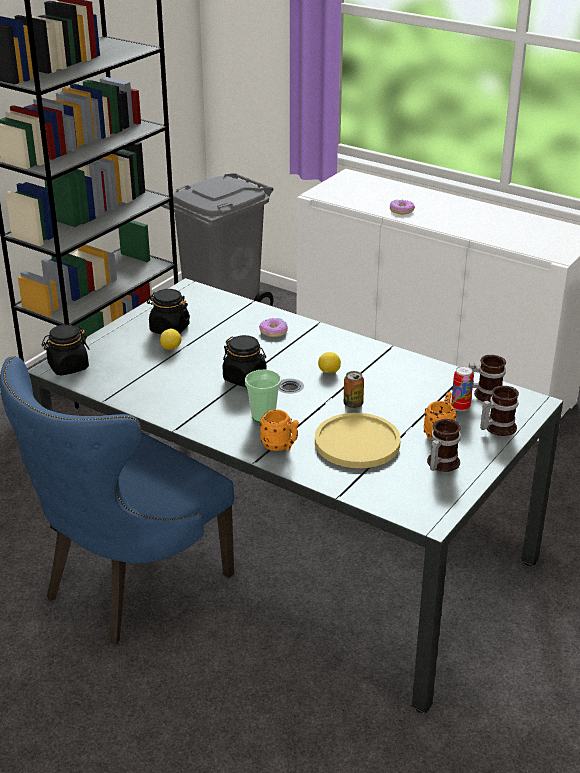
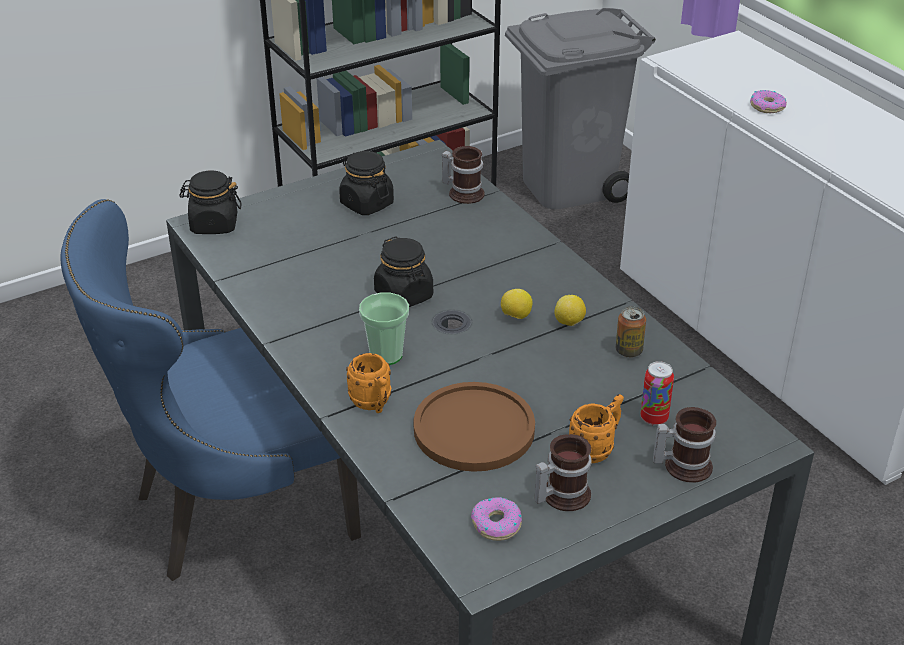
camera: 25 degrees right, 5 degrees up
lemon [160,329,182,350] -> lemon moved to [554,295,586,326]
donut [259,318,288,337] -> donut moved to [471,497,522,541]
yellow plate [315,413,400,468] -> brown plate [413,382,535,472]
can [344,371,364,408] -> can moved to [616,306,646,358]
mug [468,355,506,402] -> mug moved to [442,146,485,204]

